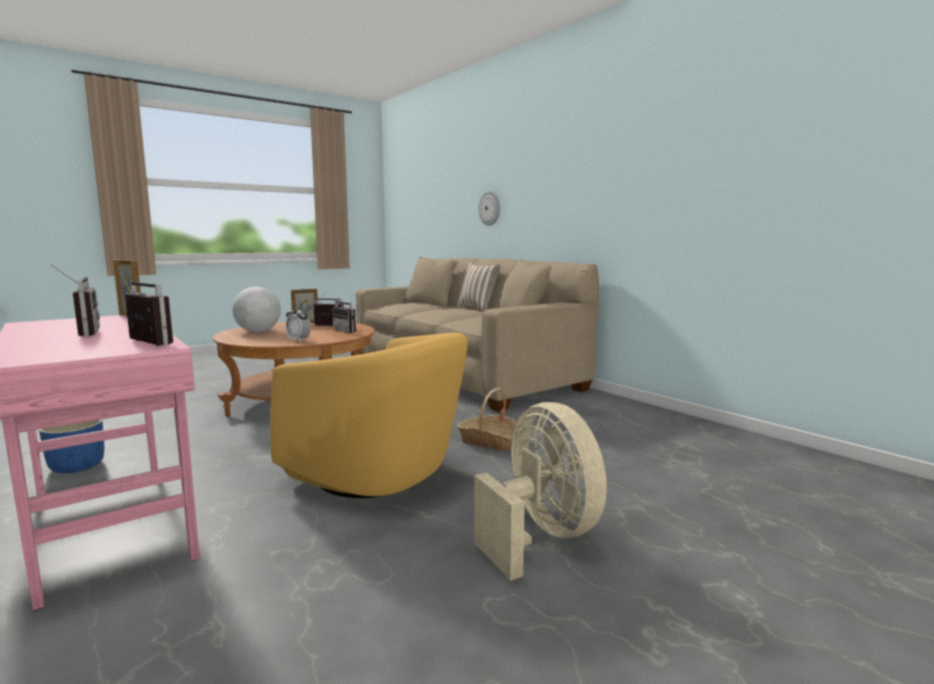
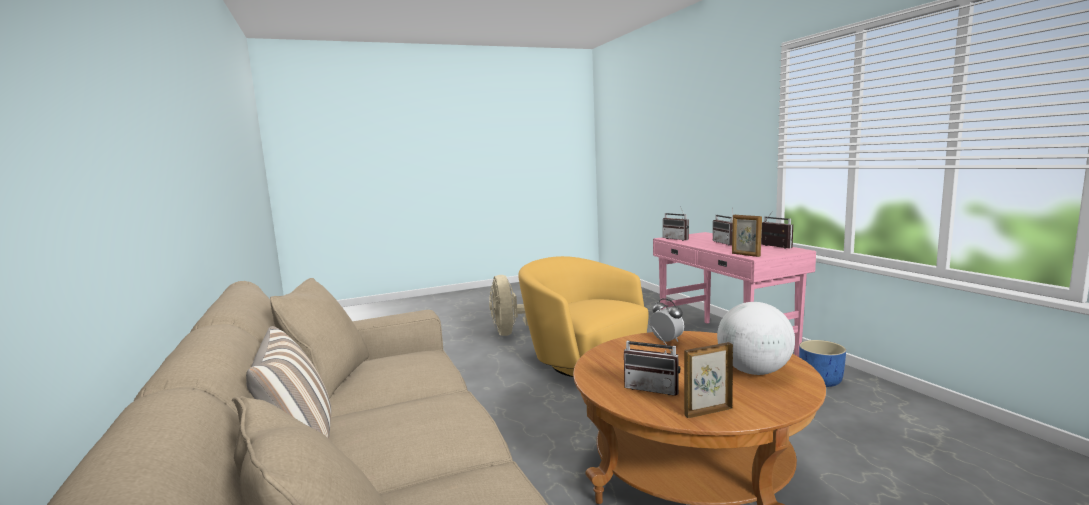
camera: 165 degrees left, 0 degrees up
radio [332,301,356,333] -> radio moved to [761,212,793,249]
basket [457,388,517,451] -> none
wall clock [478,191,500,226] -> none

